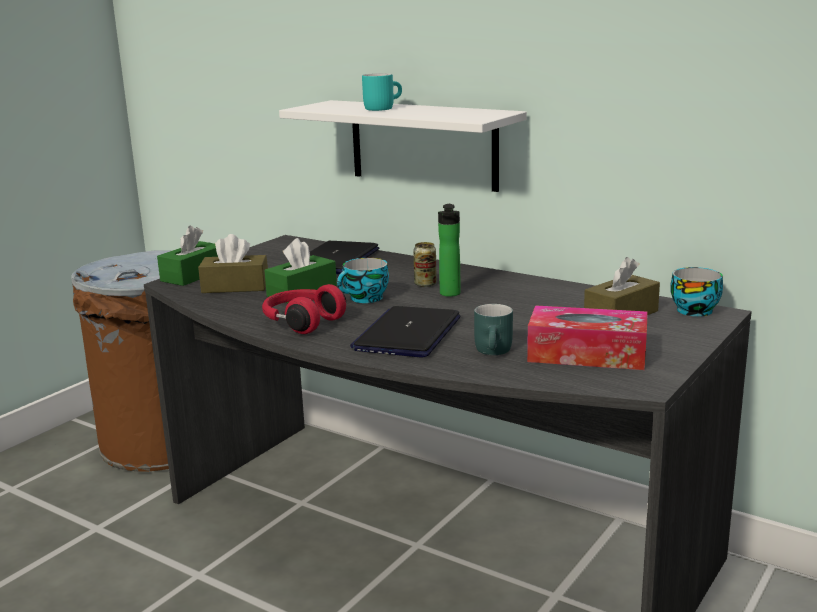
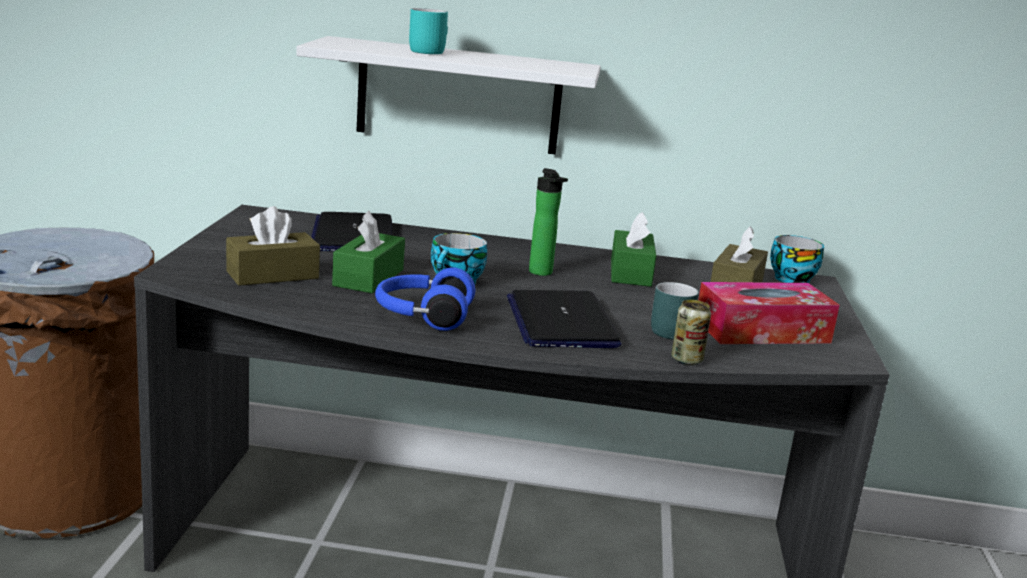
camera: 30 degrees left, 0 degrees up
green tissue box [157,226,218,286] -> green tissue box moved to [611,212,656,287]
red headphones [262,284,346,334] -> blue headphones [375,267,475,331]
can [413,242,437,287] -> can moved to [671,300,711,365]

